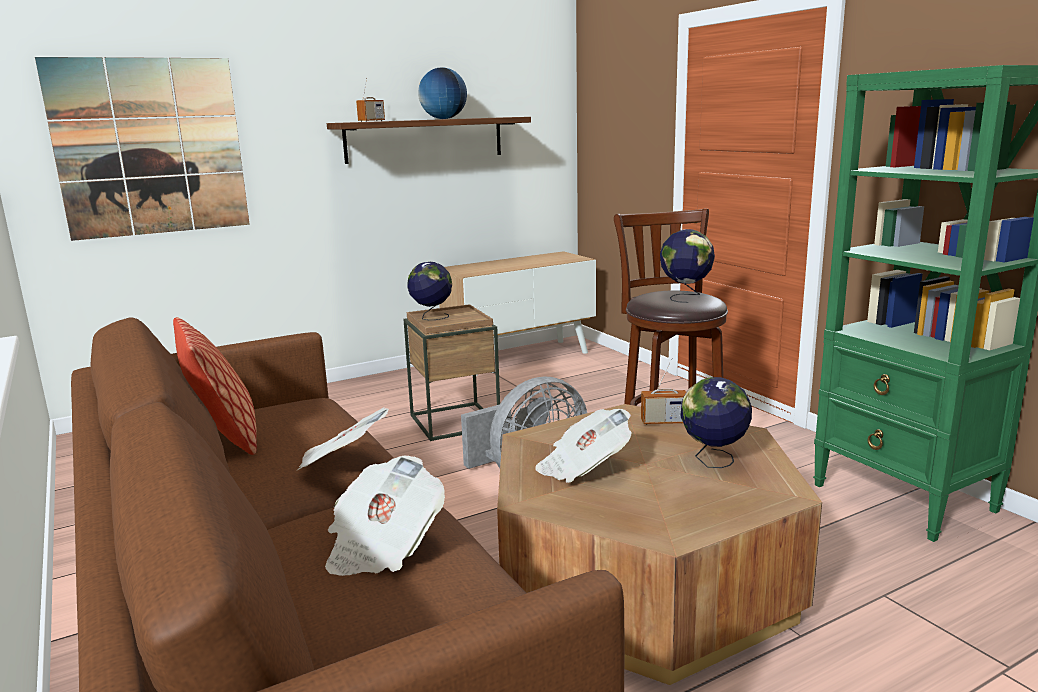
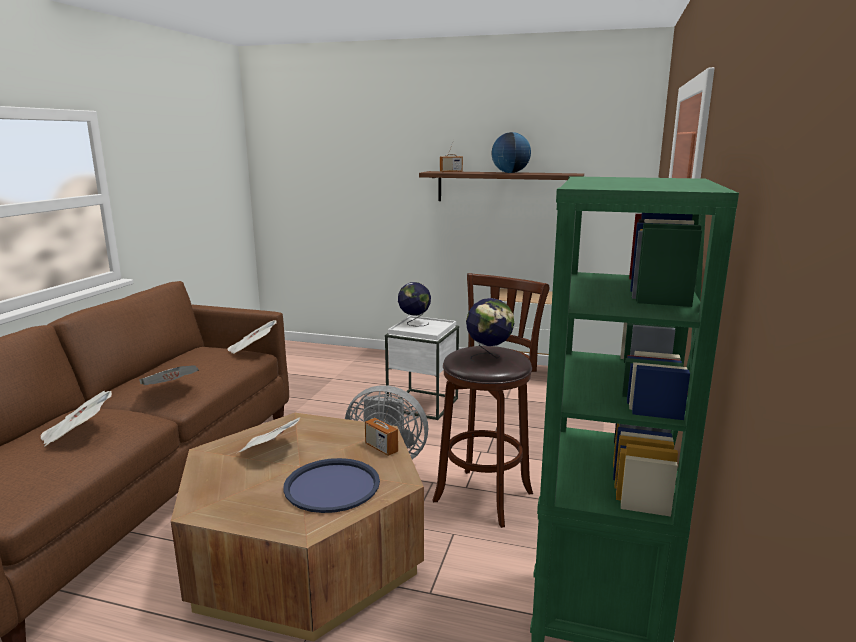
camera: 45 degrees right, 0 degrees up
picture [35,57,250,241] -> none
pillow [173,317,257,455] -> none
brown side table [403,304,500,441] -> white side table [385,316,459,420]
globe [680,377,752,468] -> blue tray [283,458,380,513]
none -> newspaper [228,320,277,354]

